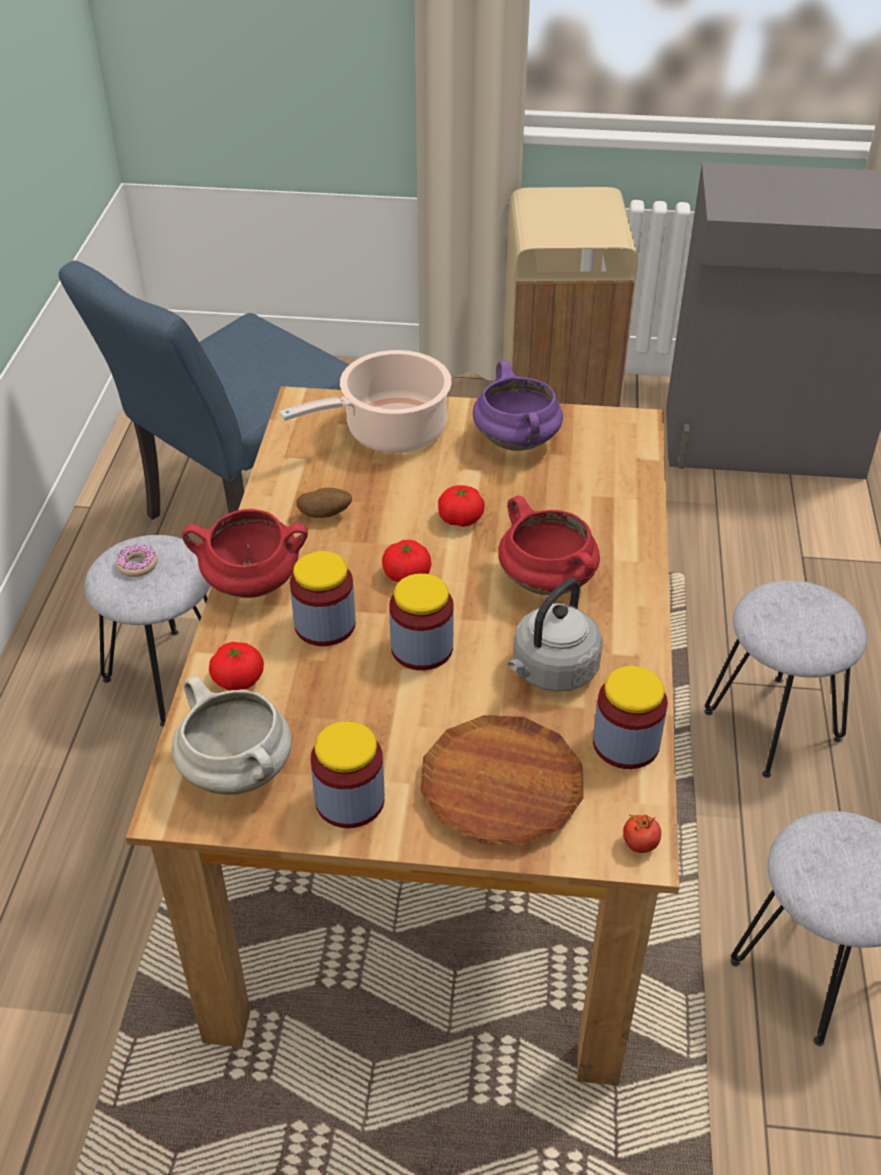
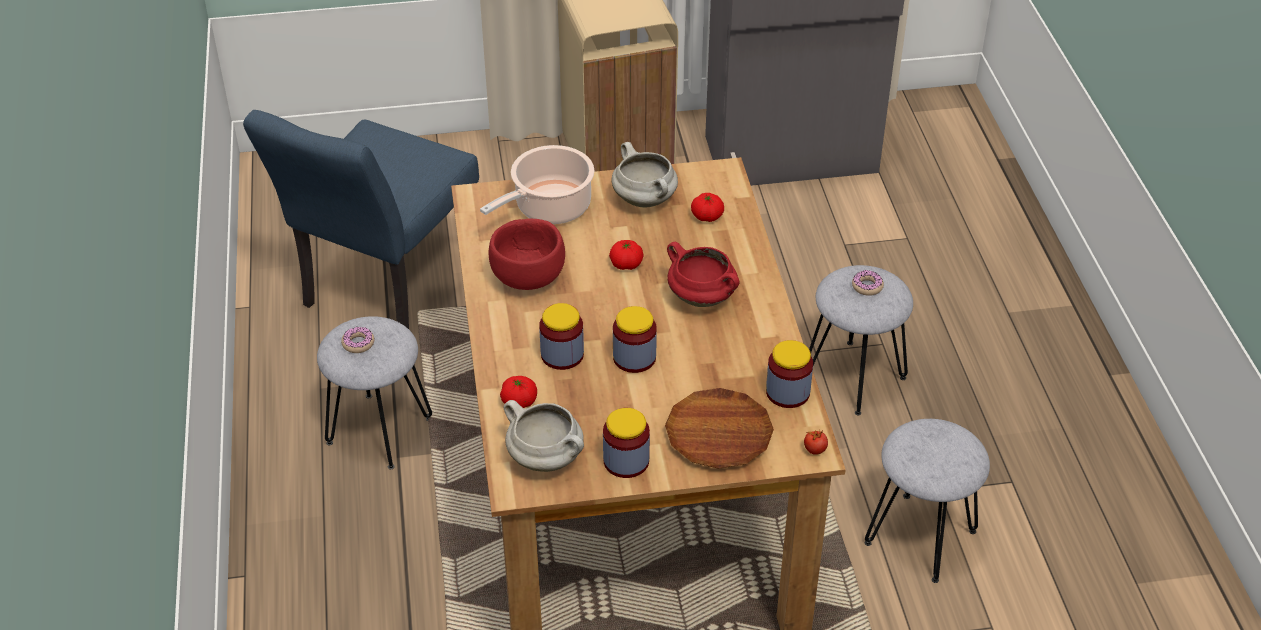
camera: 15 degrees left, 0 degrees up
red cooking pot [182,509,308,598] -> none
potato [296,488,352,518] -> red bowl [489,219,565,290]
tomato [382,540,431,582] -> tomato moved to [691,193,724,222]
purple cooking pot [473,360,563,451] -> white cooking pot [611,142,678,208]
grey kettle [508,578,603,692] -> none
none -> donut [852,270,884,296]

